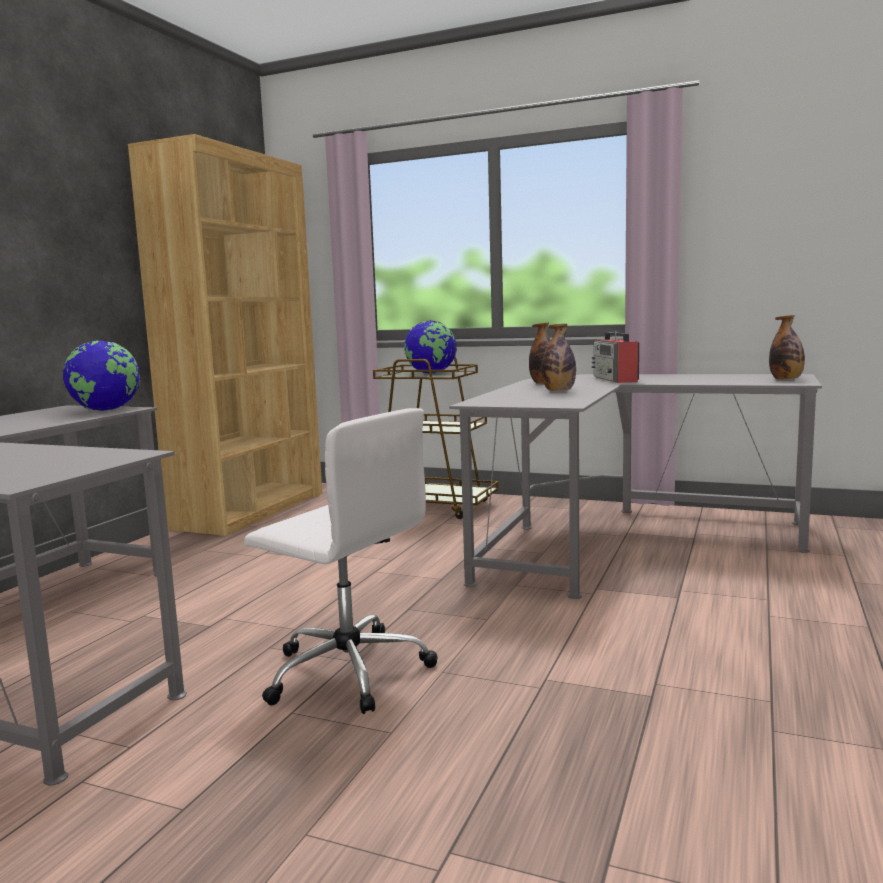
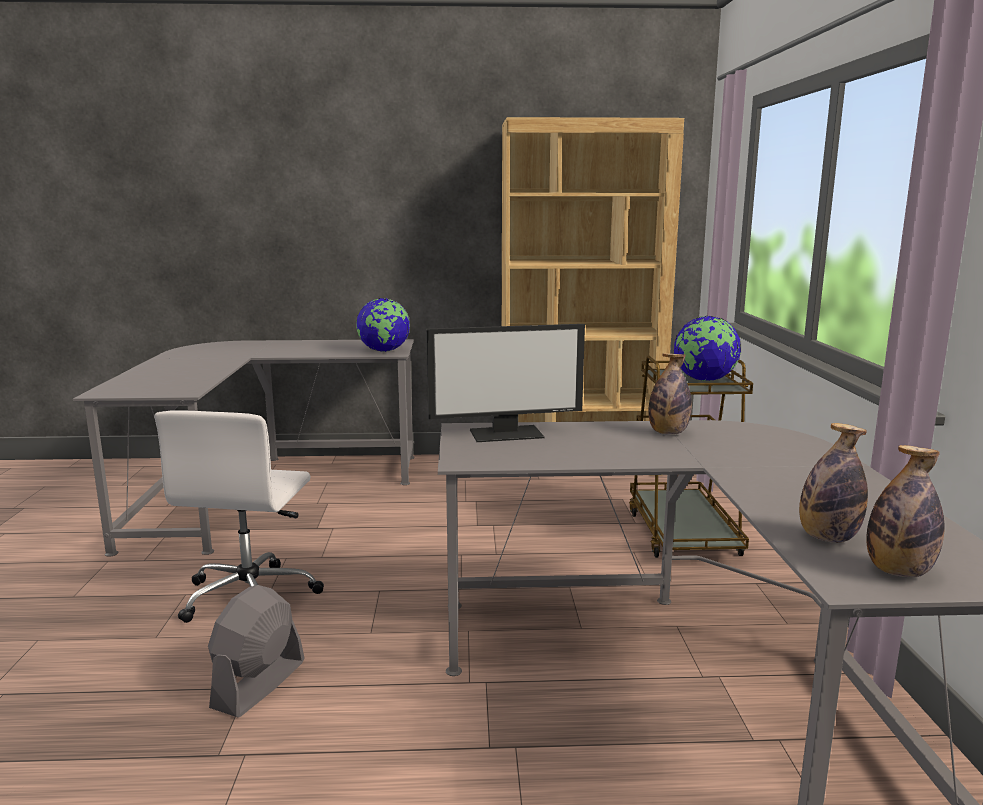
camera: 65 degrees right, 5 degrees up
bottle [542,324,576,391] -> bottle moved to [799,423,868,543]
radio [592,331,639,383] -> none
none -> grey fan [208,585,304,718]
none -> monitor [426,324,585,442]

